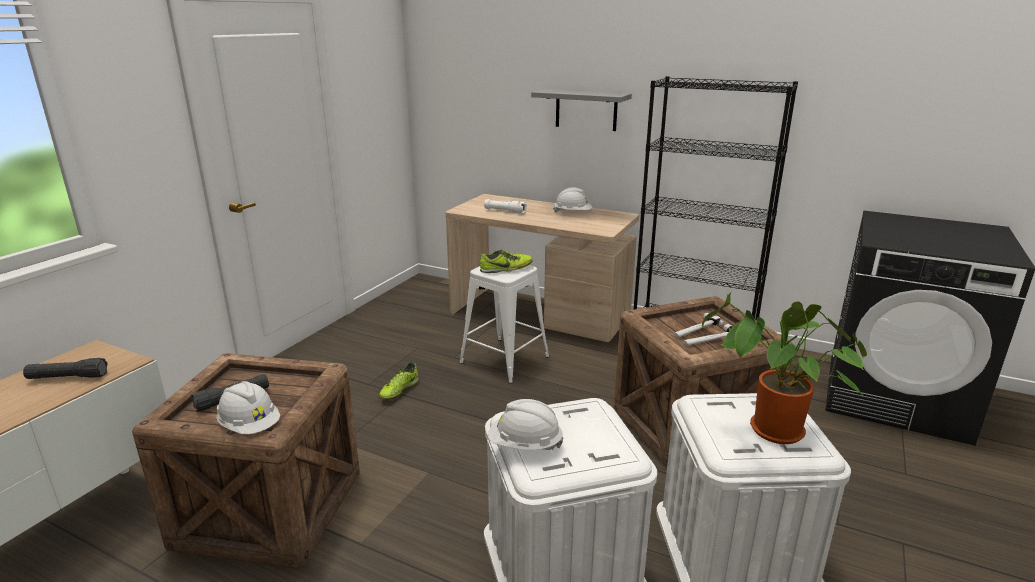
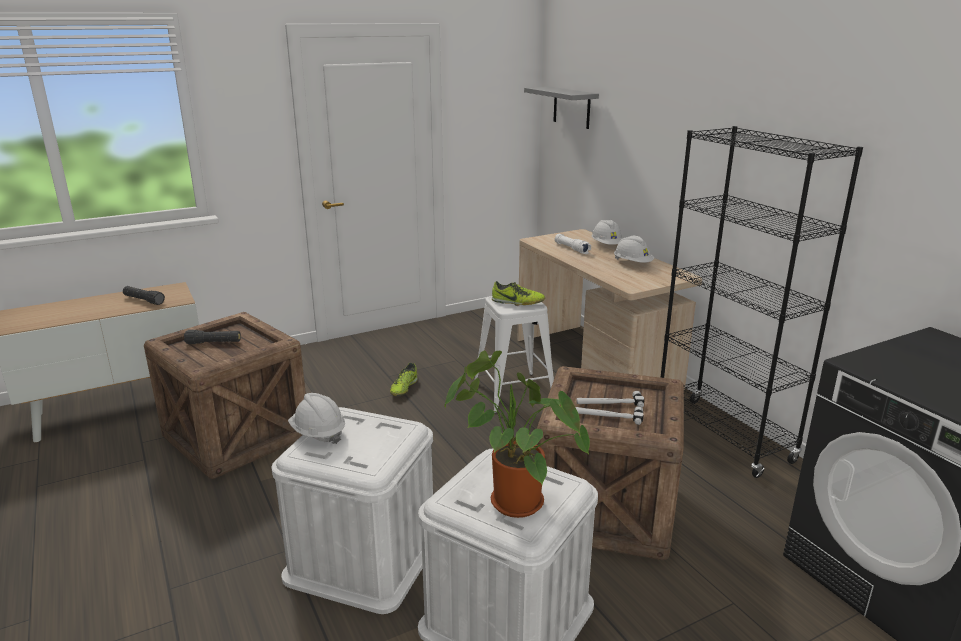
camera: 35 degrees right, 0 degrees up
white hard hat [216,381,280,434] -> white hard hat moved to [592,220,623,245]
shoe [379,362,419,400] -> shoe turned 45 degrees counterclockwise [390,363,418,396]
grey shelf [531,89,632,131] -> grey shelf moved to [524,86,599,129]

